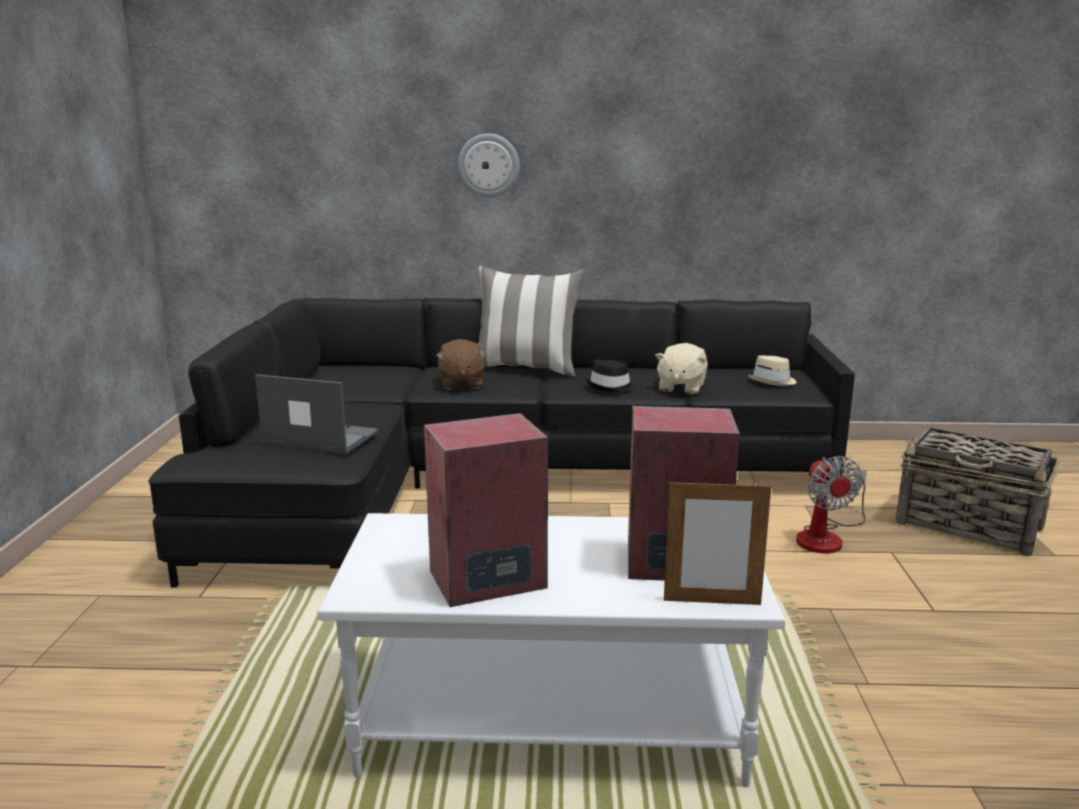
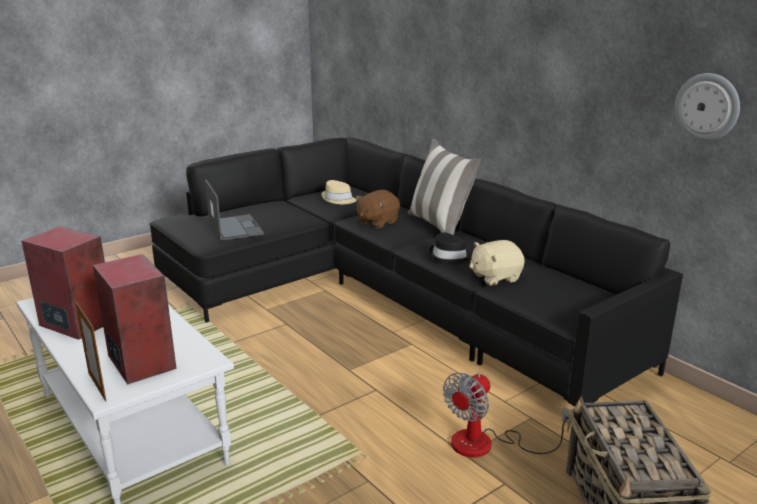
camera: 50 degrees right, 5 degrees up
wall clock [458,133,519,197] -> wall clock moved to [675,73,740,141]
beige hat [748,355,796,386] -> beige hat moved to [321,180,357,204]

